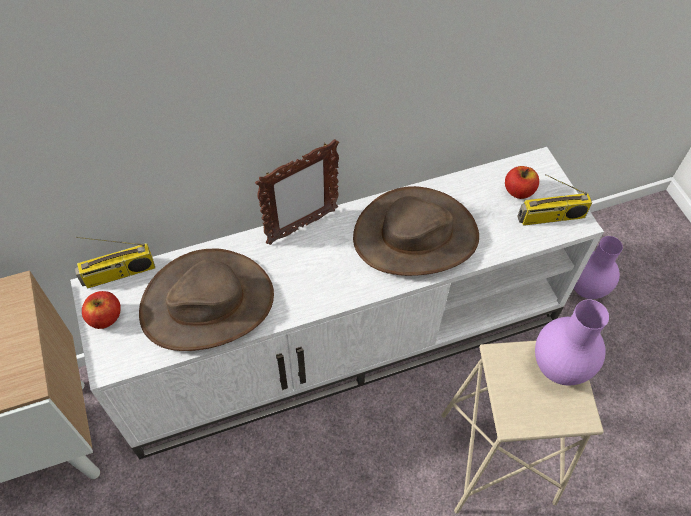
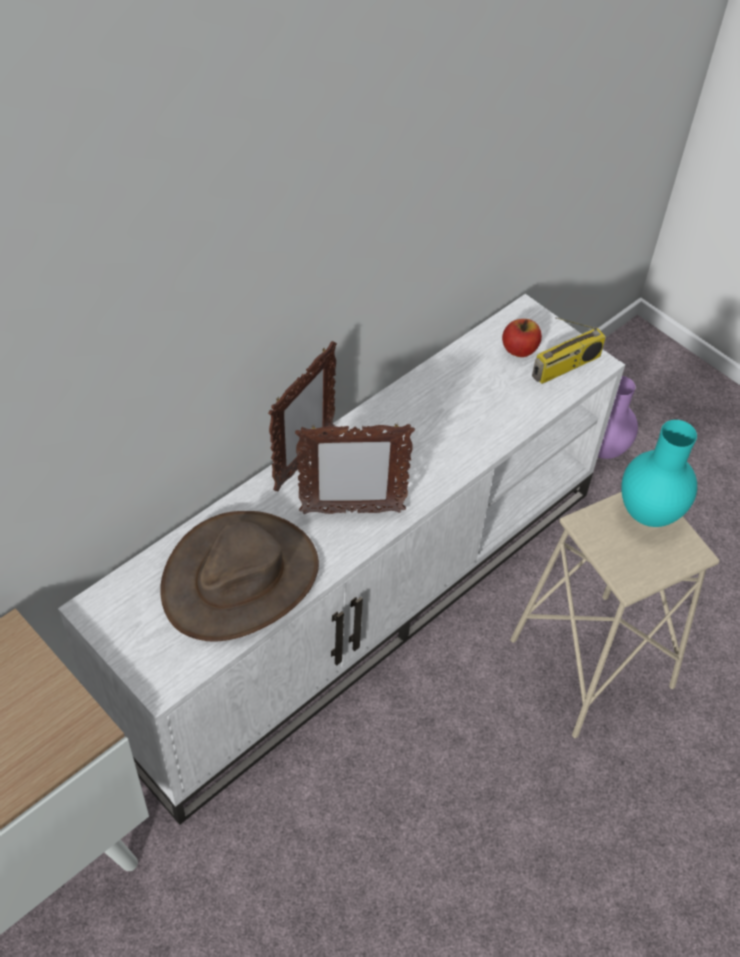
camera: 25 degrees left, 5 degrees down
radio [75,237,155,288] -> none
apple [82,291,121,329] -> none
brown hat [353,186,479,276] -> none
purple vase [535,299,609,385] -> turquoise vase [621,420,697,527]
none -> picture frame [295,422,415,514]

